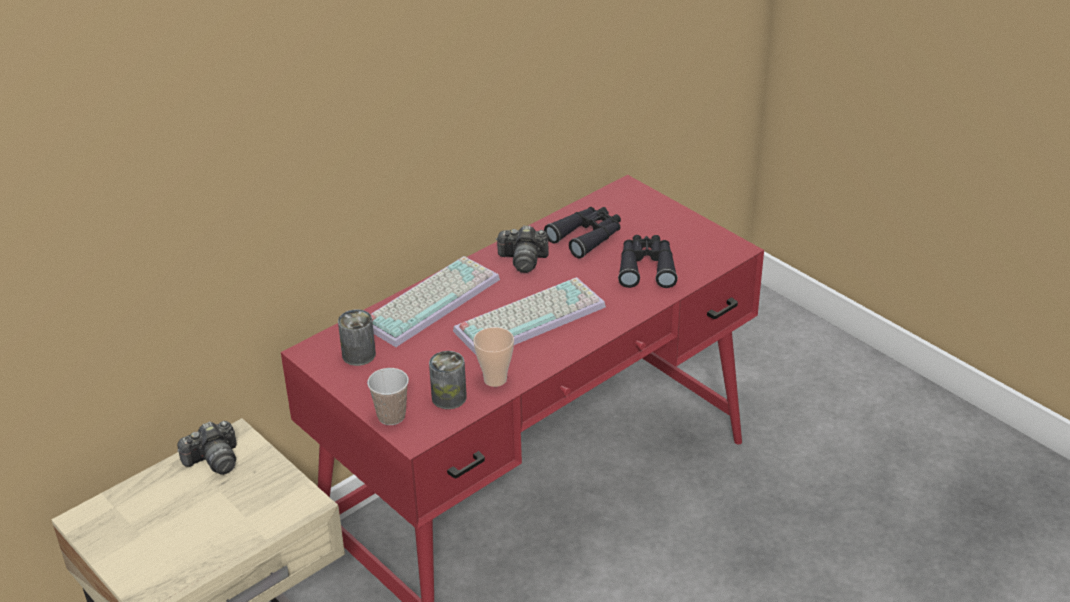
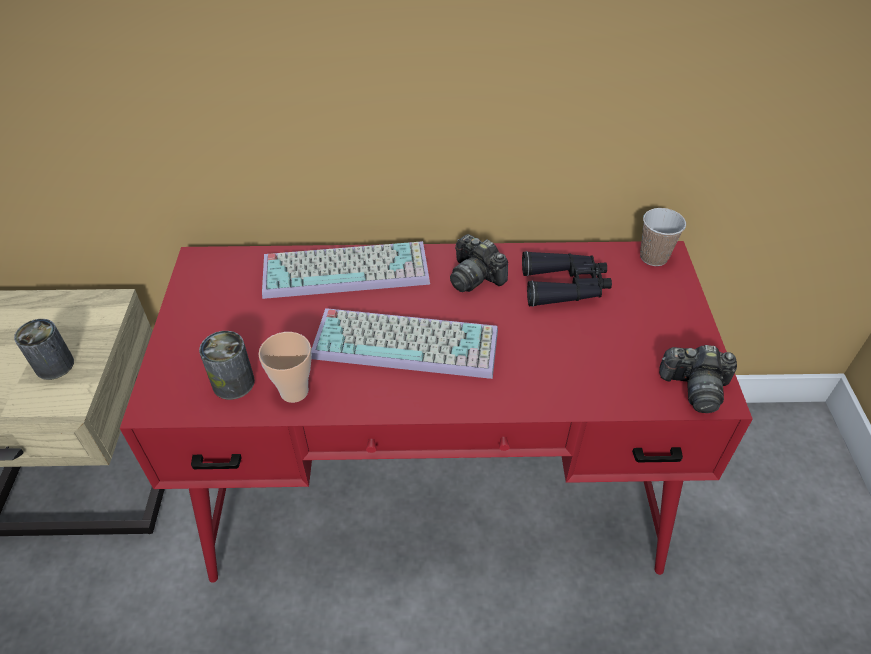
camera: 40 degrees right, 10 degrees up
camera [177,421,237,475] -> camera moved to [659,345,737,413]
can [338,309,376,366] -> can moved to [14,319,74,380]
cup [367,368,409,425] -> cup moved to [640,208,686,266]
black binoculars [618,235,678,288] -> none

